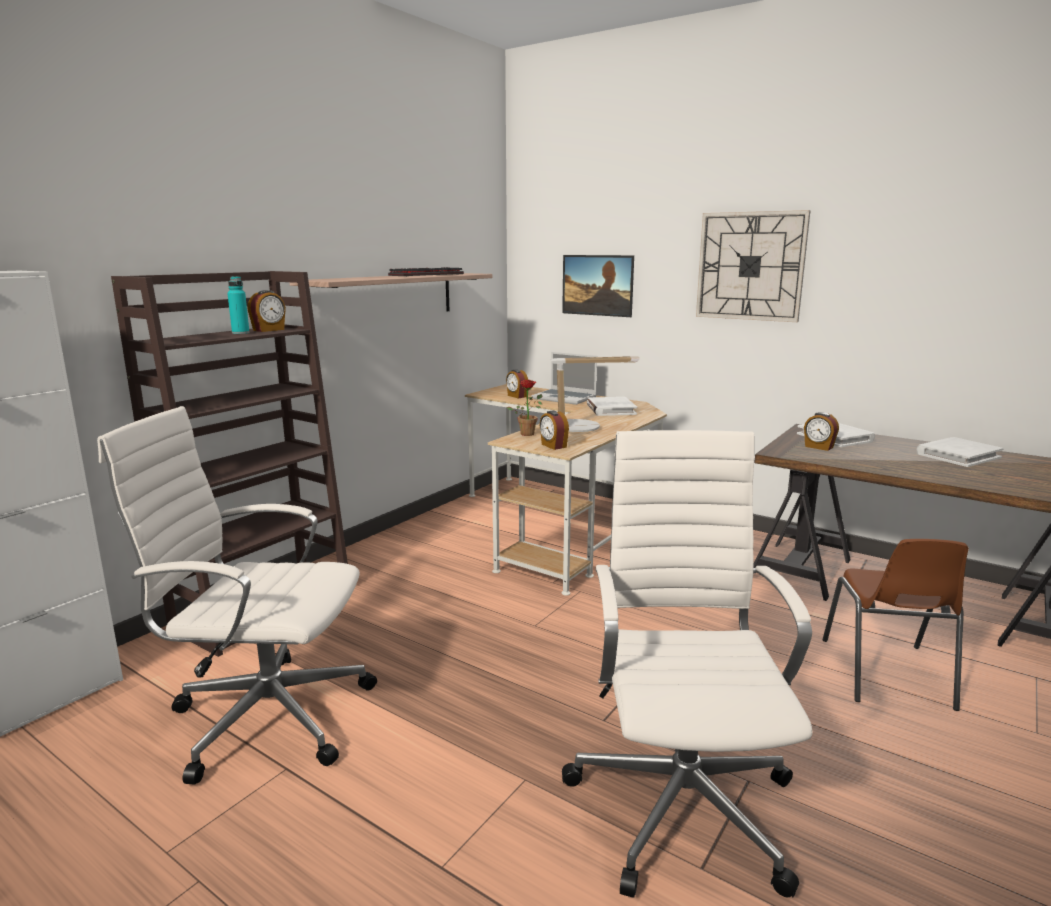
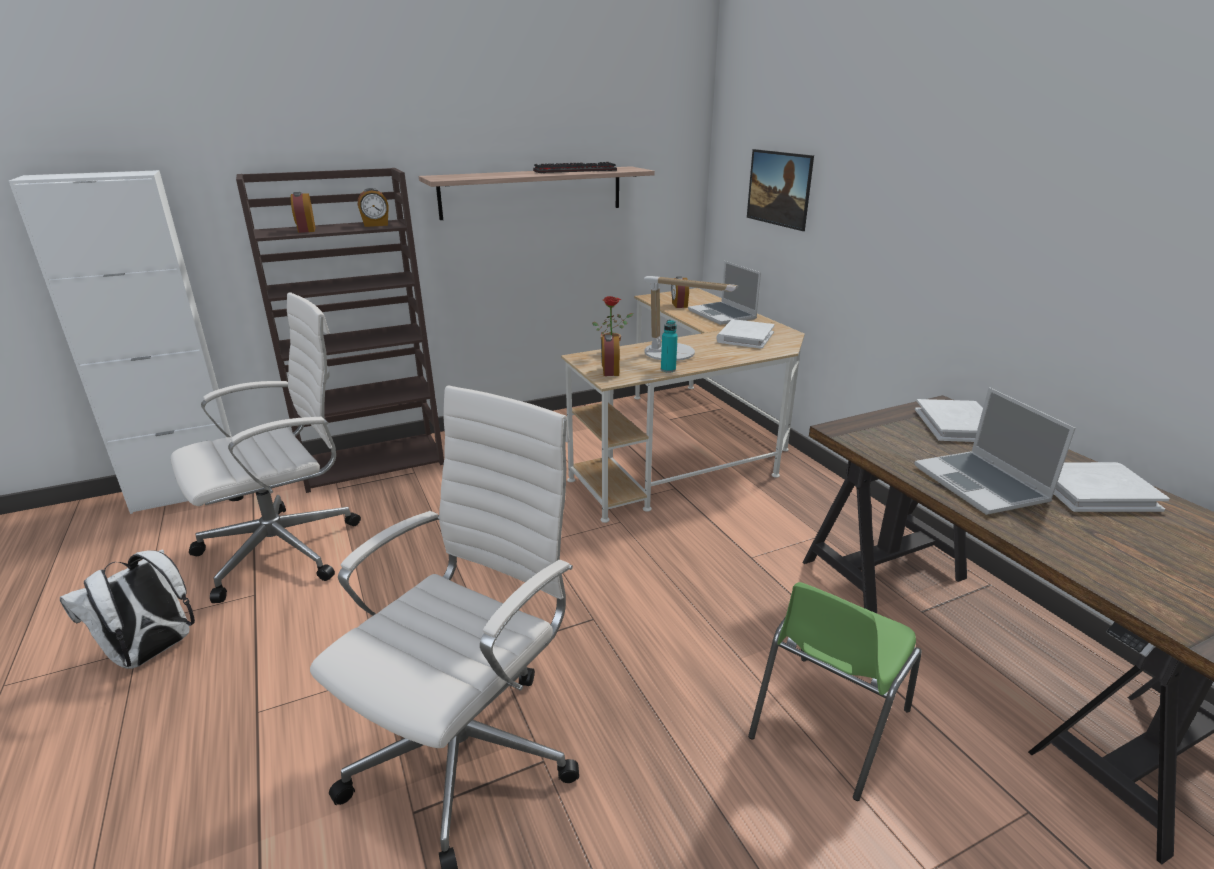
camera: 30 degrees right, 10 degrees up
white office chair [97,406,377,784] -> white office chair turned 105 degrees clockwise [171,293,361,603]
turquoise bottle [227,276,250,334] -> turquoise bottle moved to [661,320,678,372]
wall clock [696,210,811,322] -> none
alarm clock [804,412,839,451] -> alarm clock moved to [290,192,315,233]
brown chair [823,539,969,711] -> green chair [748,582,922,801]
none -> white backpack [60,549,195,669]
none -> laptop [914,387,1076,515]

